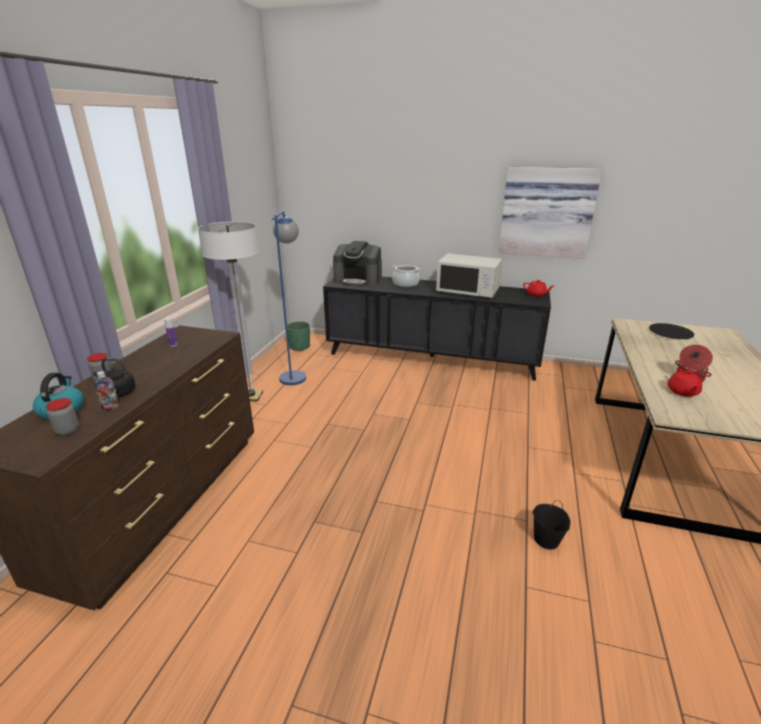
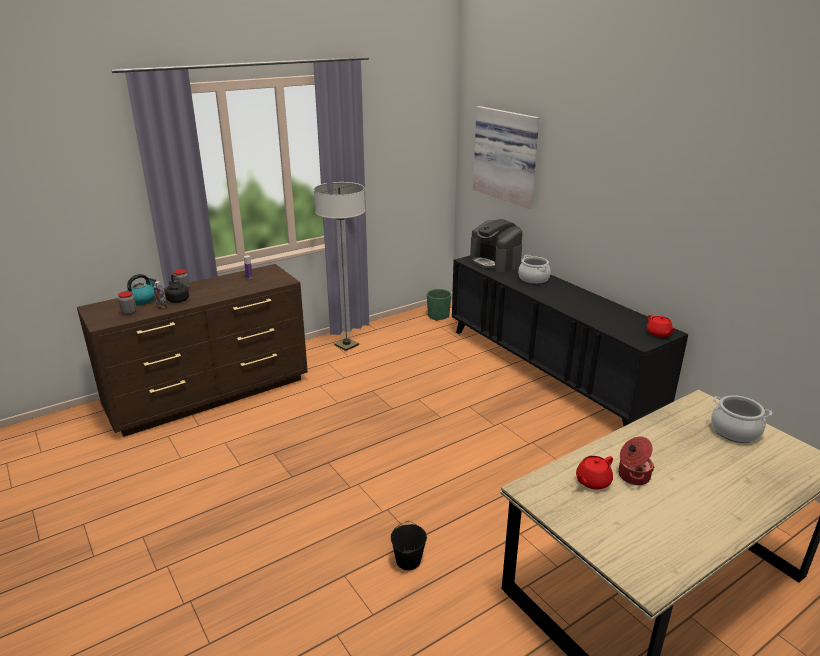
camera: 40 degrees right, 0 degrees up
blue floor lamp [272,211,306,385] -> none
white microwave [436,253,502,299] -> none
picture [498,167,602,259] -> picture moved to [473,106,539,209]
black plate [649,323,694,339] -> cooking pot [711,395,772,443]

